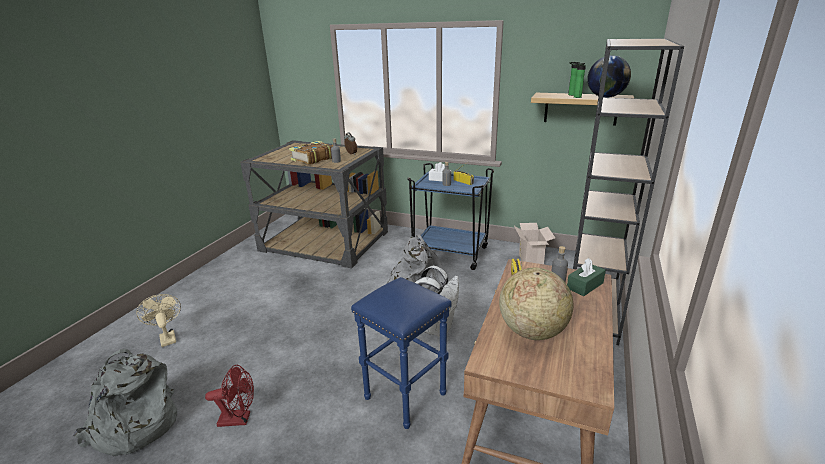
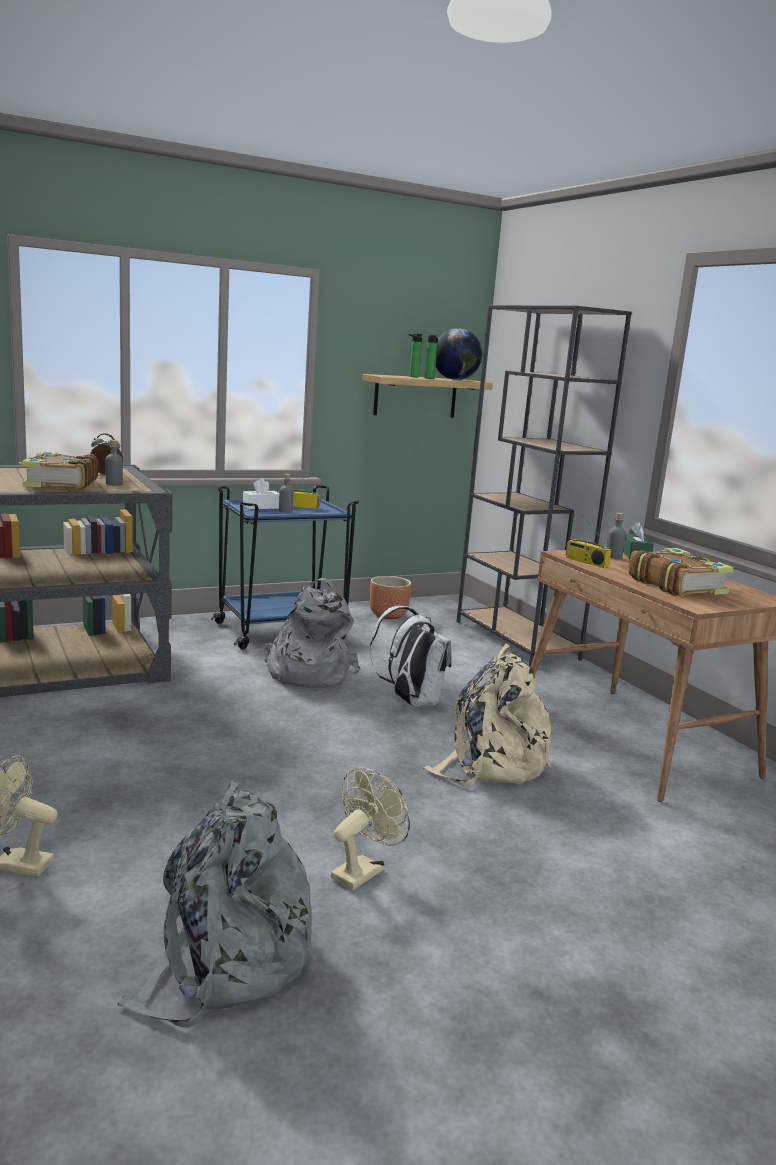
camera: 50 degrees left, 10 degrees down
red fan [205,365,254,427] -> beige fan [331,767,410,890]
blue stool [351,277,452,429] -> beige backpack [424,643,551,786]
globe [499,267,573,340] -> book [628,548,733,596]
cardboard box [514,223,555,264] -> brown planter [370,576,411,619]

